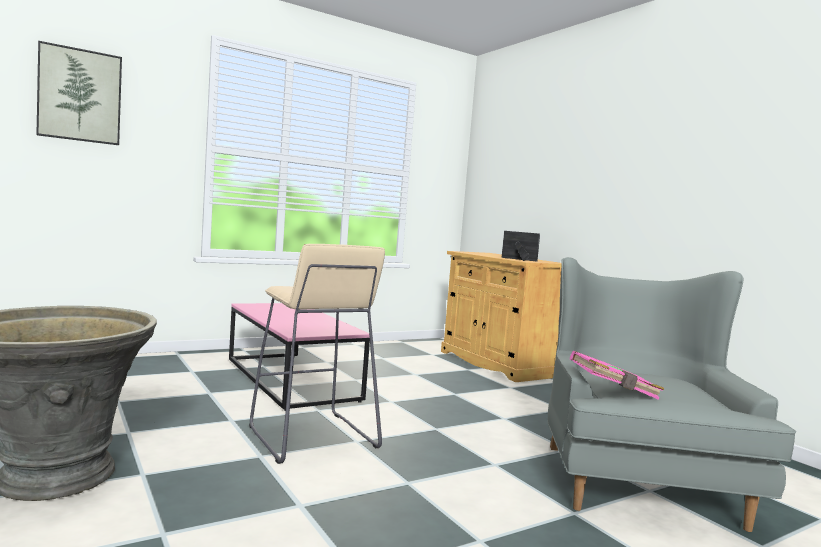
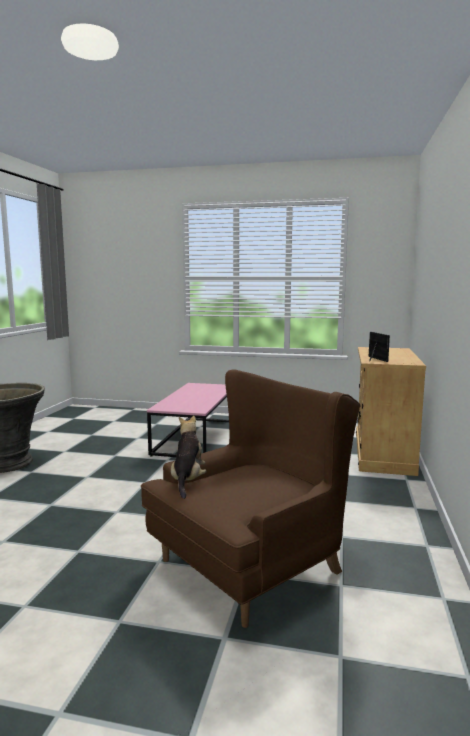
camera: 45 degrees right, 5 degrees up
picture [36,41,122,145] -> none
beige stool [249,244,385,464] -> none
grey armchair [547,257,796,532] -> brown armchair [141,369,360,628]
pink book [570,351,664,400] -> plush toy [171,416,207,499]

